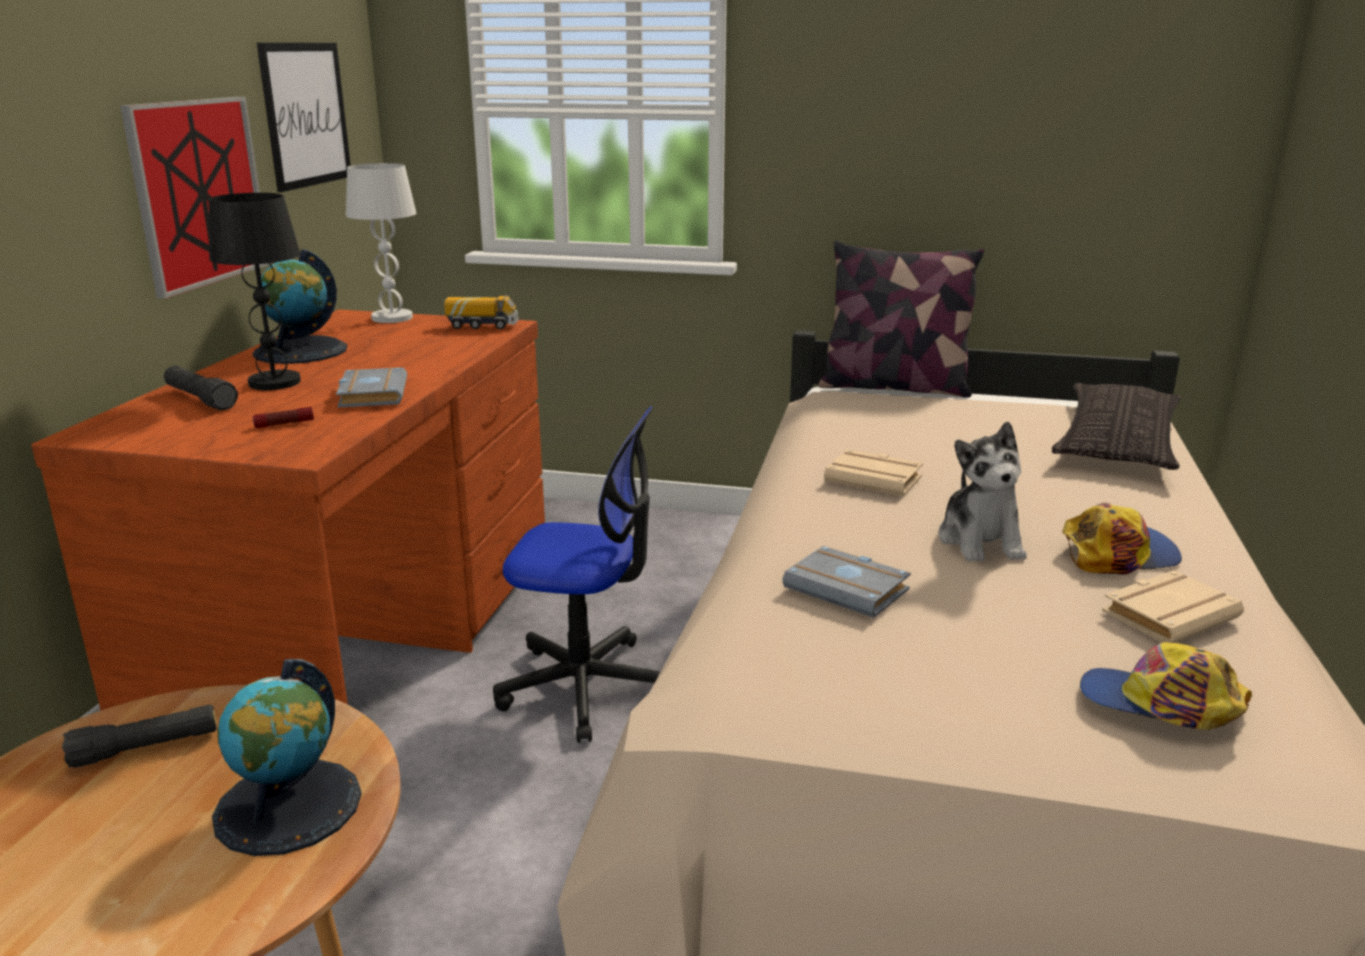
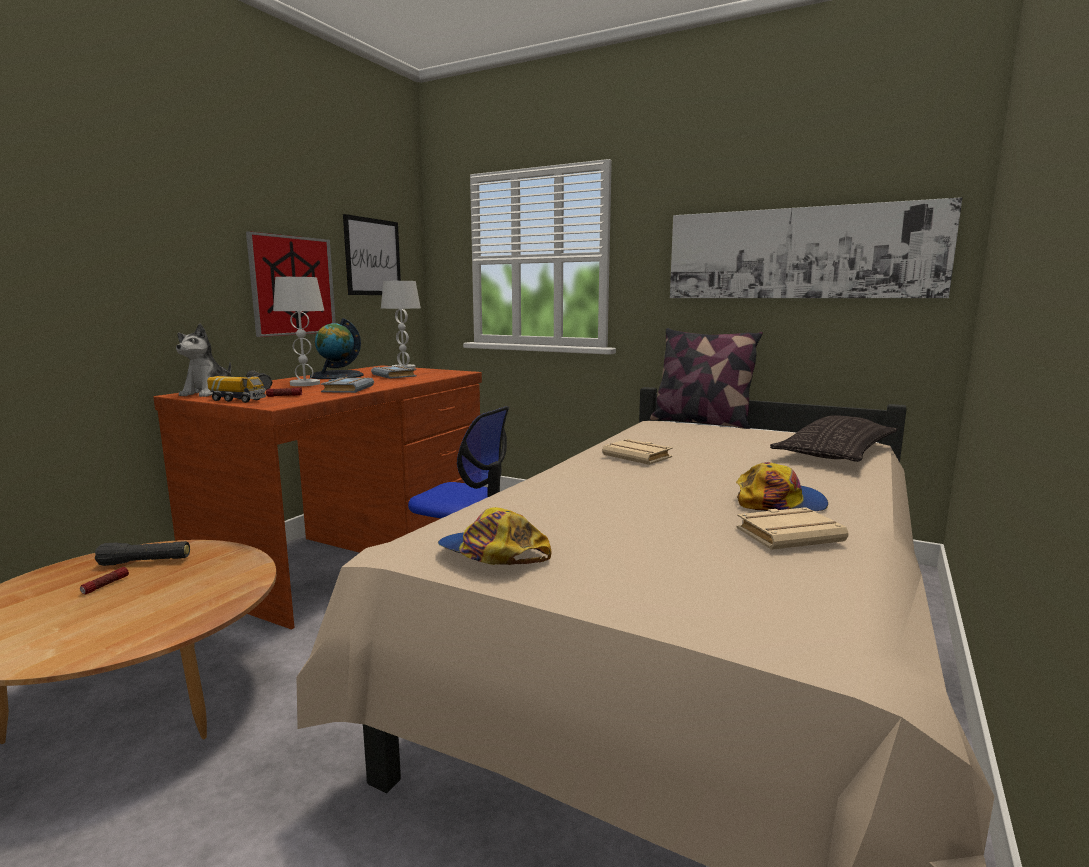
camera: 15 degrees right, 10 degrees down
black table lamp [209,193,301,390] -> white table lamp [273,277,324,386]
globe [212,659,362,856] -> none
toy truck [444,295,518,329] -> toy truck moved to [207,376,266,403]
grey book [782,546,911,618] -> grey book moved to [371,366,417,379]
plush toy [938,422,1027,562] -> plush toy moved to [176,324,232,397]
cap [1080,642,1252,730] -> cap moved to [438,507,552,565]
none -> flashlight [80,567,129,594]
none -> picture [670,197,963,298]

